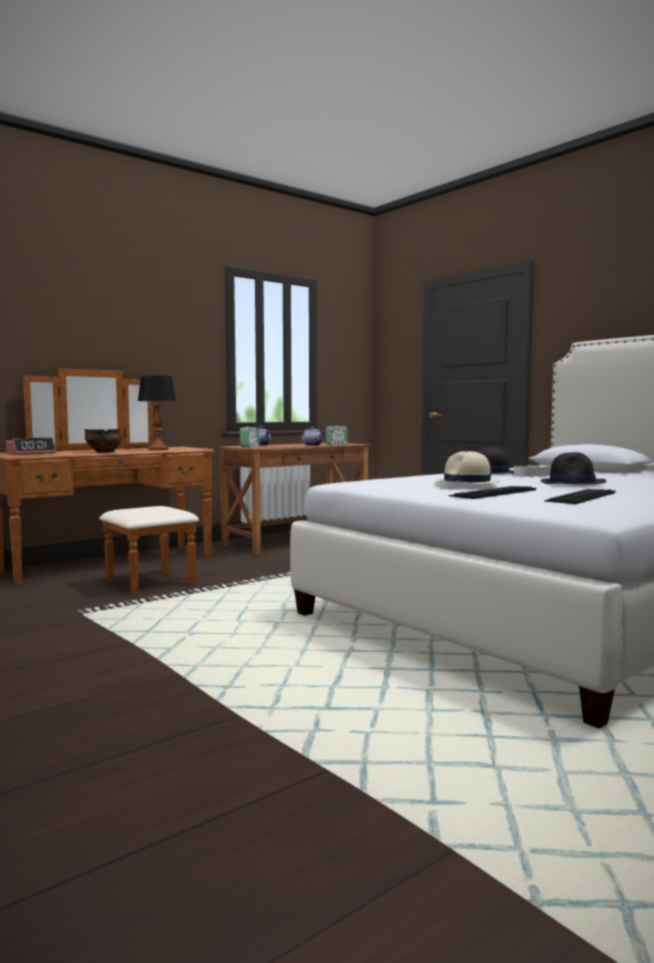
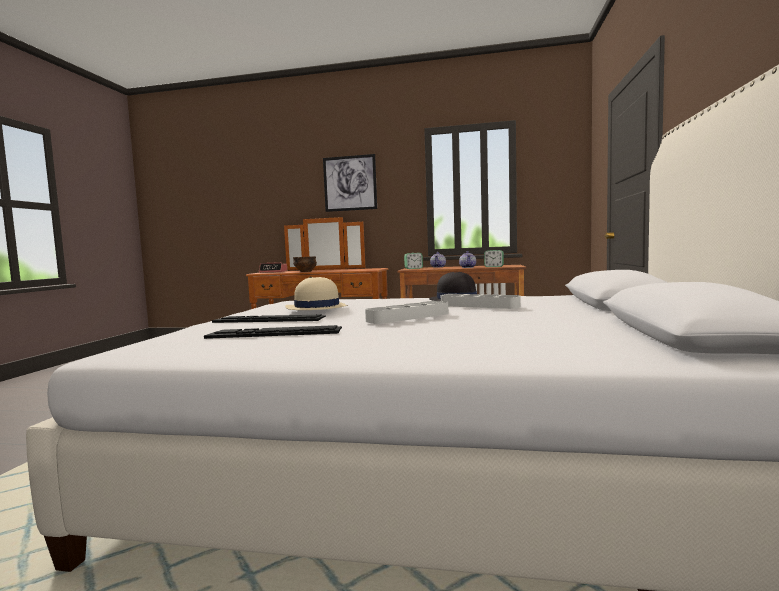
camera: 50 degrees right, 0 degrees up
table lamp [138,375,176,450] -> none
black hat [541,452,606,484] -> grey tray [365,301,449,324]
none -> picture [323,154,377,212]

